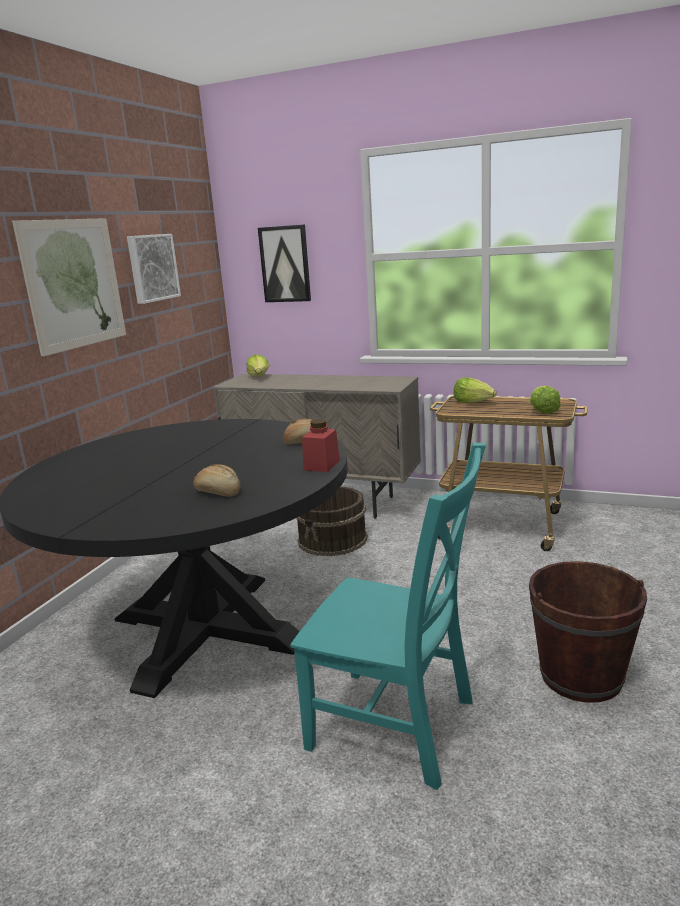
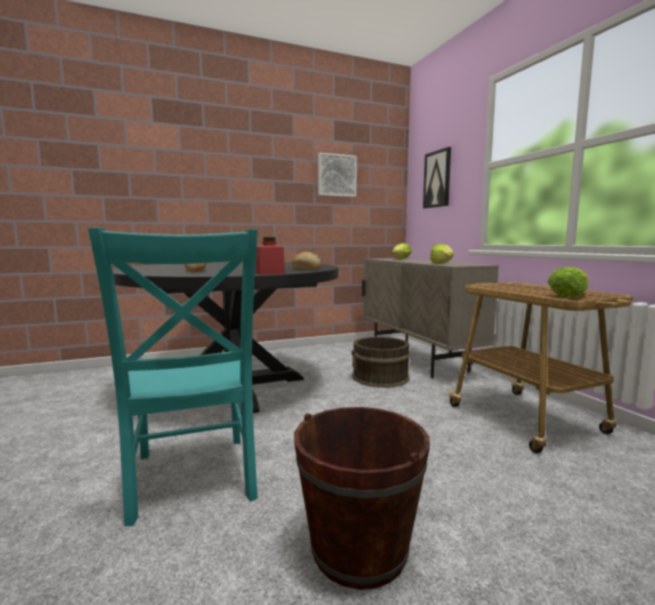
camera: 45 degrees right, 10 degrees down
picture [12,218,126,357] -> none
lettuce [454,377,497,403] -> lettuce moved to [430,244,454,264]

